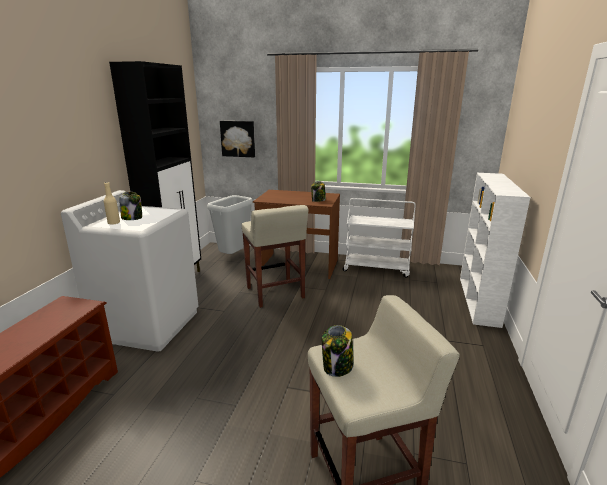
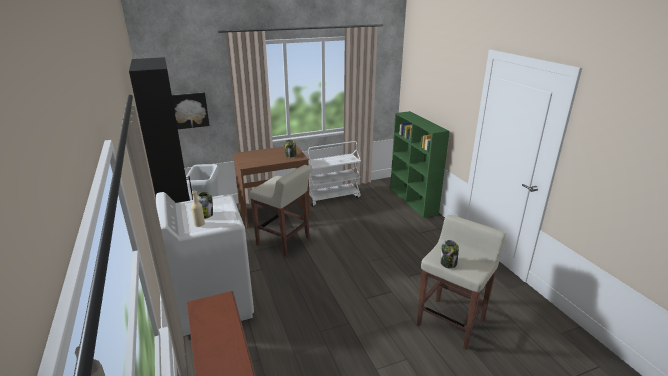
camera: 35 degrees left, 5 degrees up
white bookcase [460,173,530,328] -> green bookcase [390,111,450,218]

